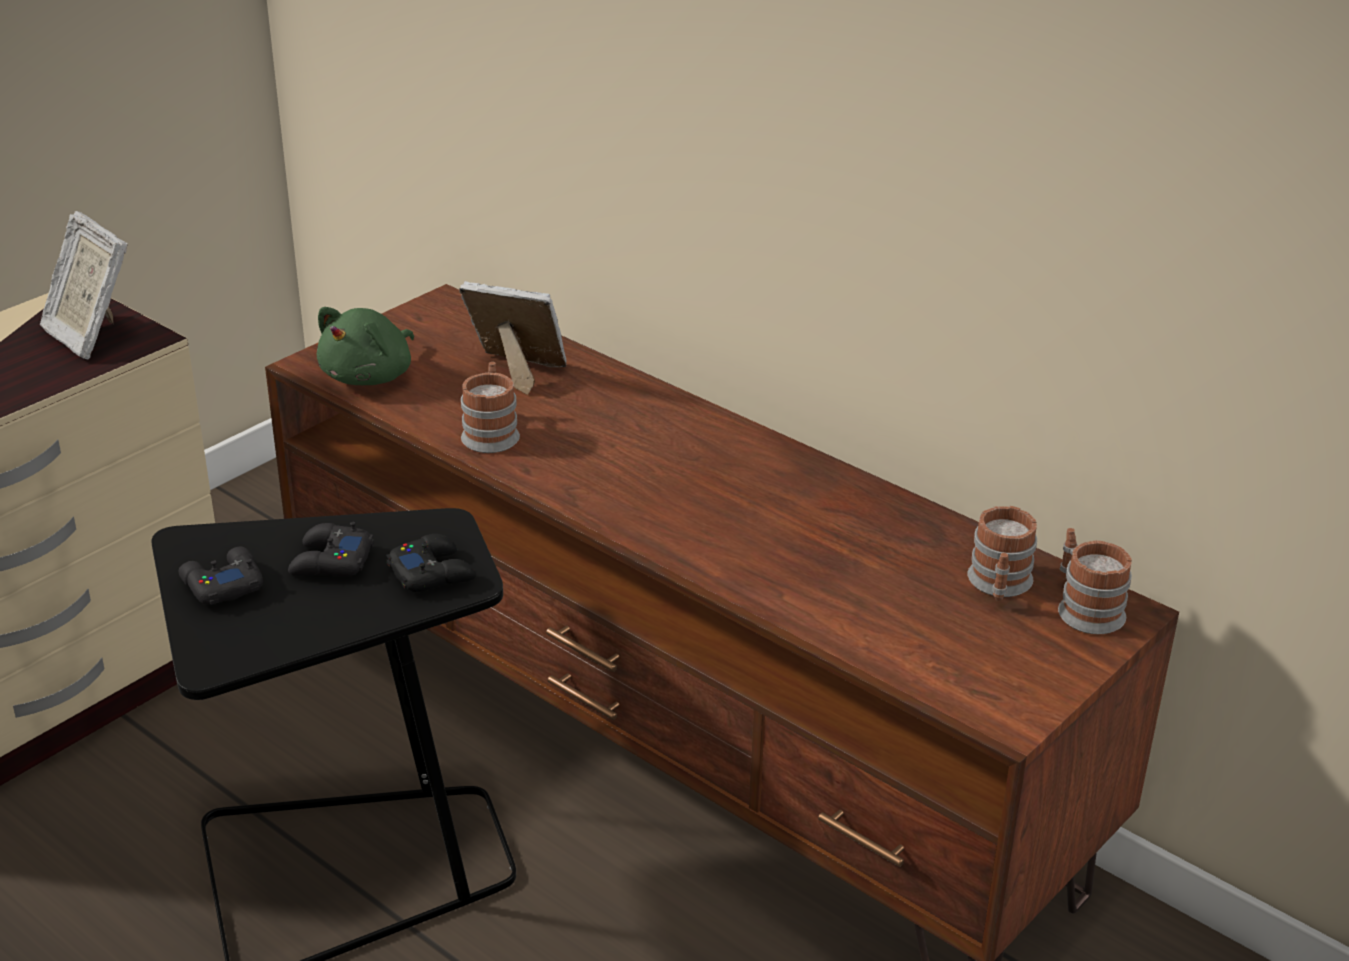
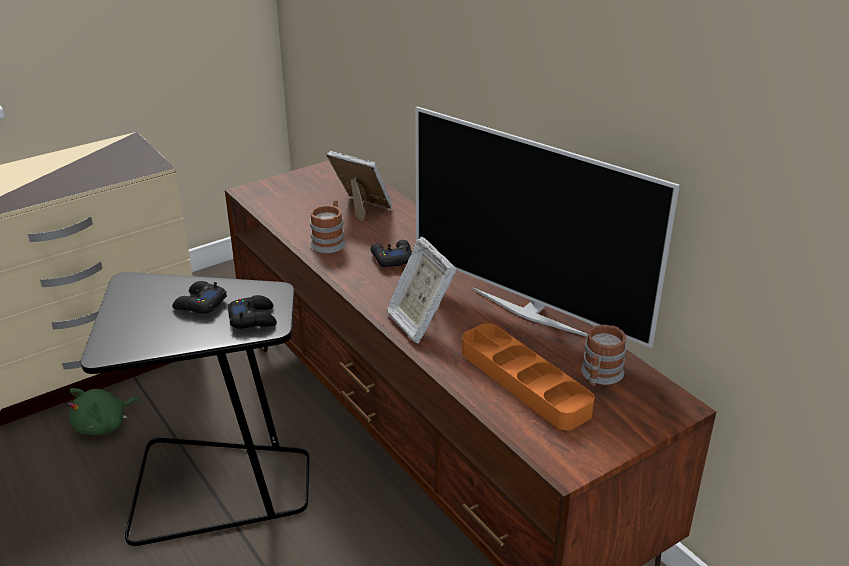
camera: 15 degrees right, 0 degrees up
picture frame [39,211,128,359] -> picture frame moved to [387,237,457,343]
black game controller [179,547,263,605] -> black game controller moved to [371,240,412,267]
green plush toy [317,307,414,385] -> green plush toy moved to [68,388,140,435]
mug [1058,528,1132,634] -> none
none -> television [415,106,680,348]
none -> orange tray [462,323,594,430]

